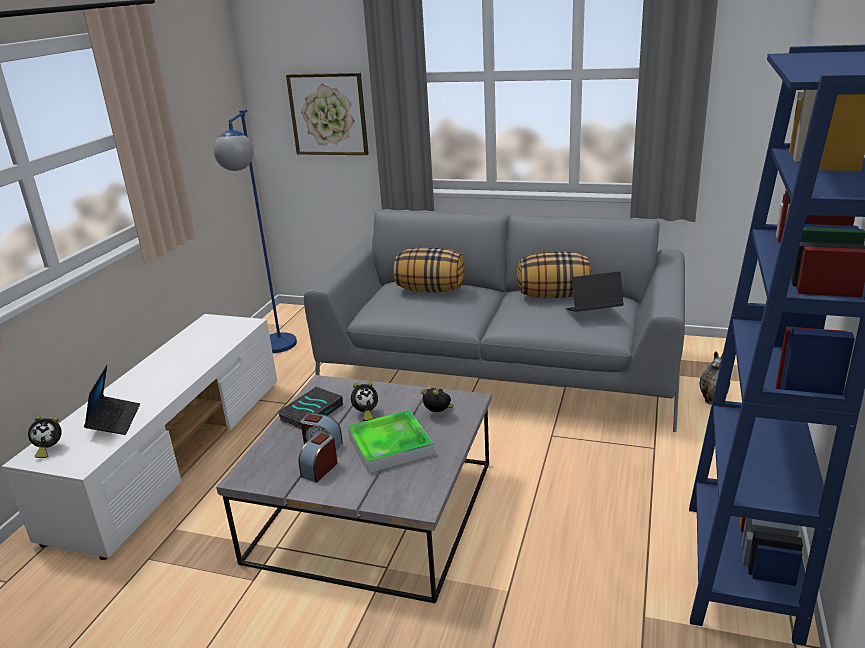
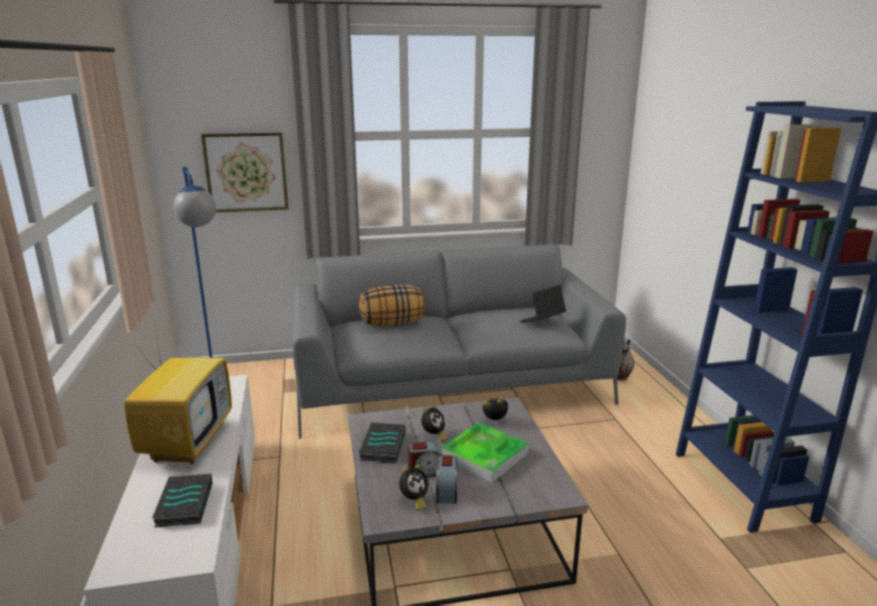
camera: 30 degrees left, 5 degrees down
alarm clock [28,416,62,458] -> alarm clock moved to [399,465,428,510]
laptop [84,365,140,435] -> book [152,474,213,528]
pillow [517,251,592,298] -> none
none -> television [124,318,232,464]

